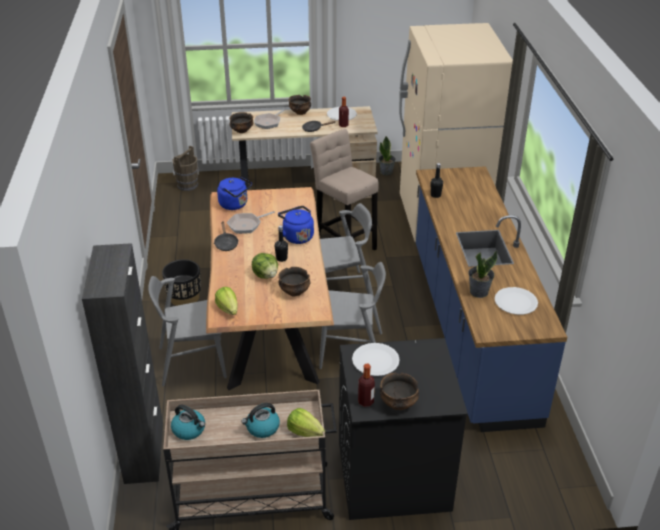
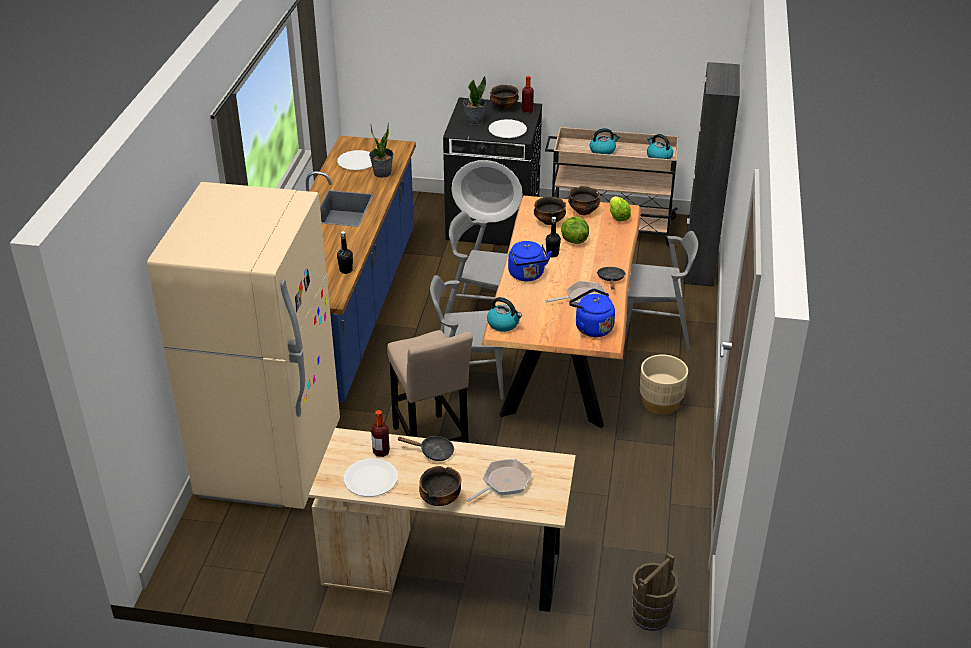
camera: 165 degrees left, 0 degrees up
black planter [162,259,201,306] -> beige planter [640,354,688,415]
bowl [229,112,254,133] -> bowl moved to [568,186,600,215]
lettuce [287,408,325,437] -> none
potted plant [379,136,396,175] -> potted plant moved to [463,76,486,125]
none -> kettle [487,297,522,332]

